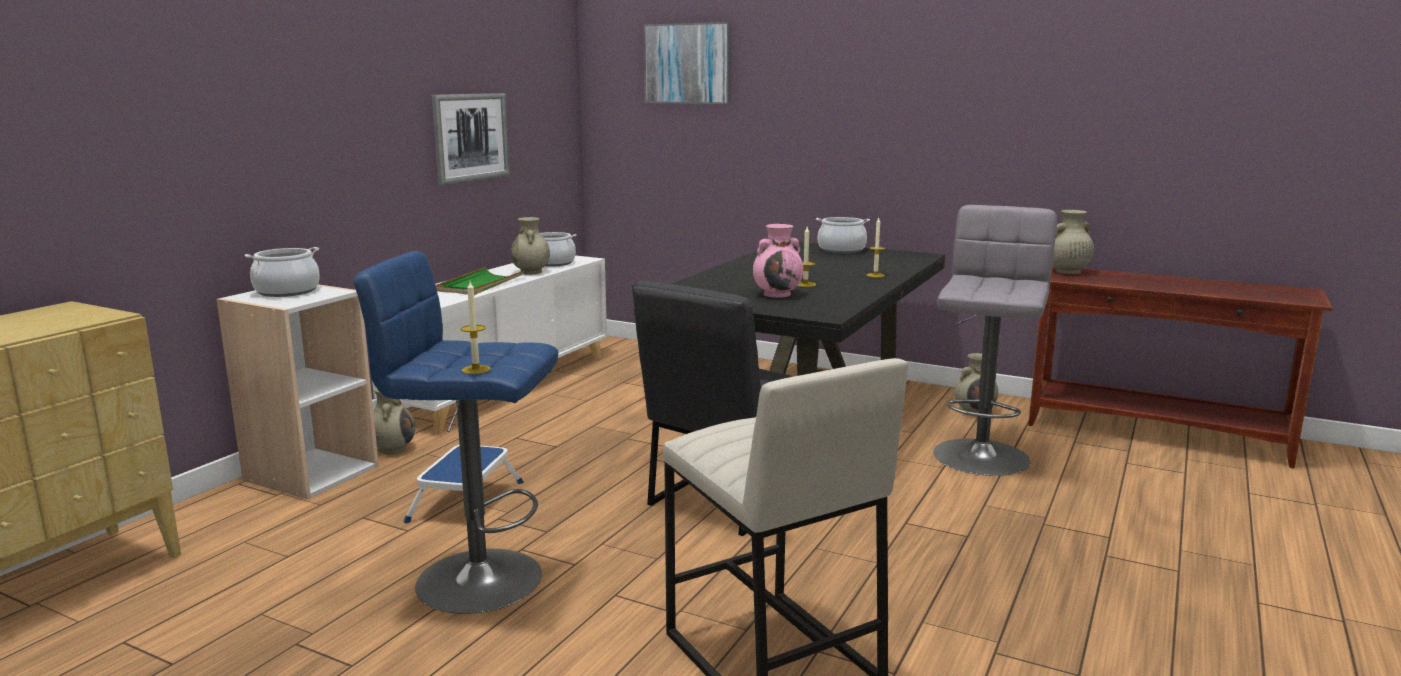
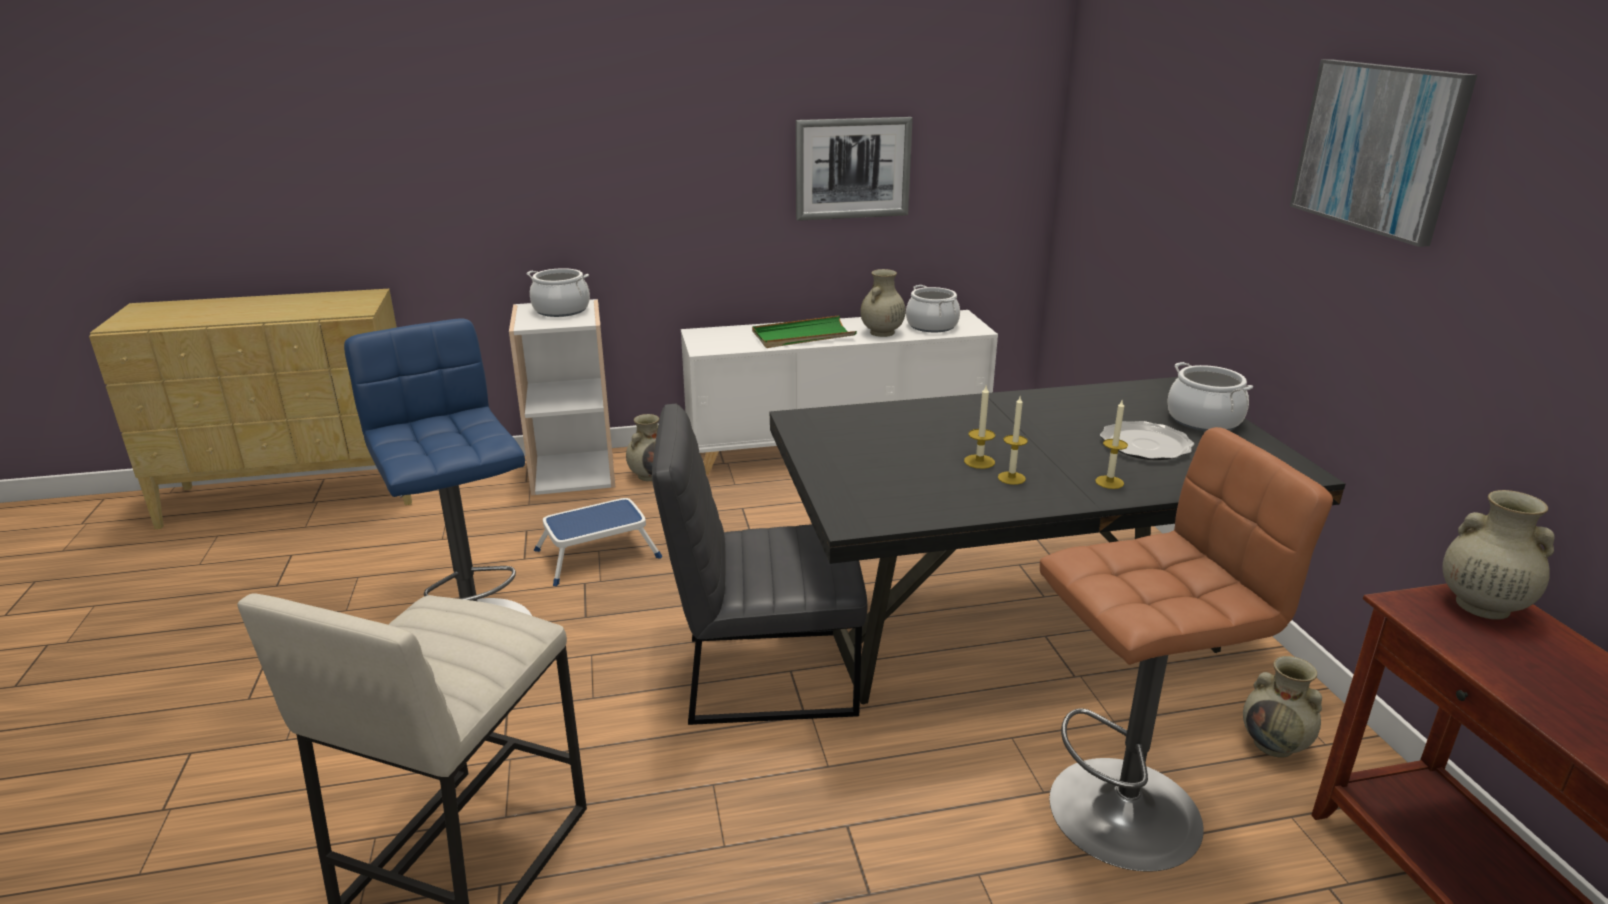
camera: 50 degrees right, 10 degrees up
candle [461,282,490,374] -> candle moved to [998,397,1028,485]
picture [644,22,731,104] -> picture moved to [1290,59,1477,247]
pink vase [753,224,803,298] -> none
grey stool [933,205,1057,476] -> brown stool [1040,427,1333,872]
none -> plate [1100,421,1194,460]

